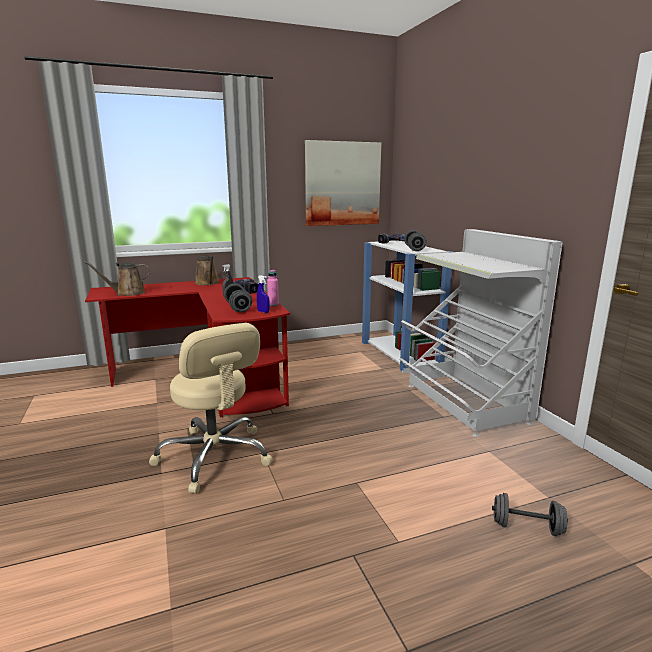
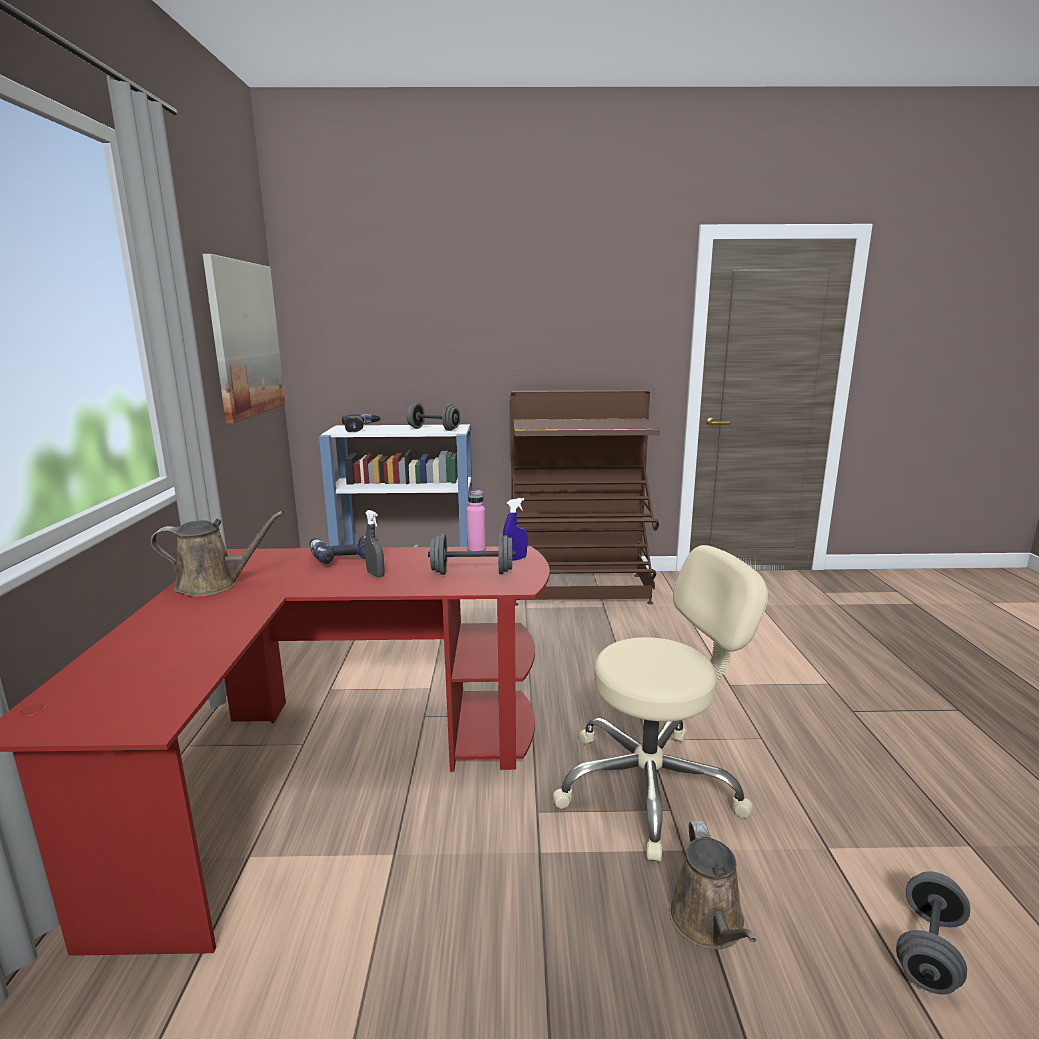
camera: 70 degrees left, 0 degrees up
brown watering can [84,261,150,296] -> brown watering can moved to [669,821,756,949]
white shoe rack [399,229,563,437] -> brown shoe rack [511,390,660,606]
grey dumbbell [492,493,568,536] -> grey dumbbell moved to [896,871,970,994]

